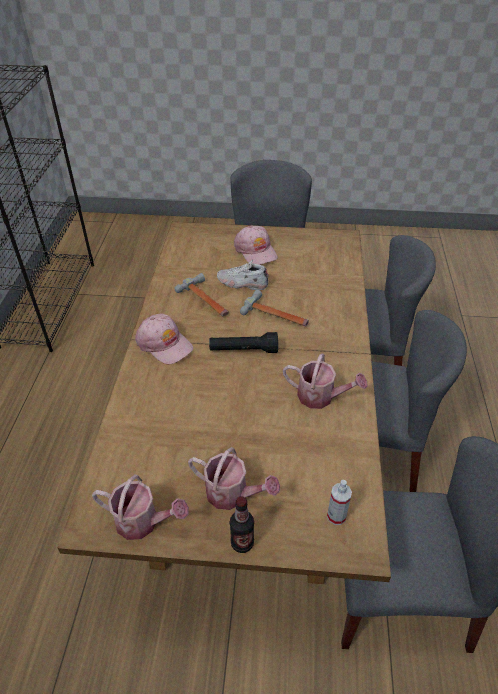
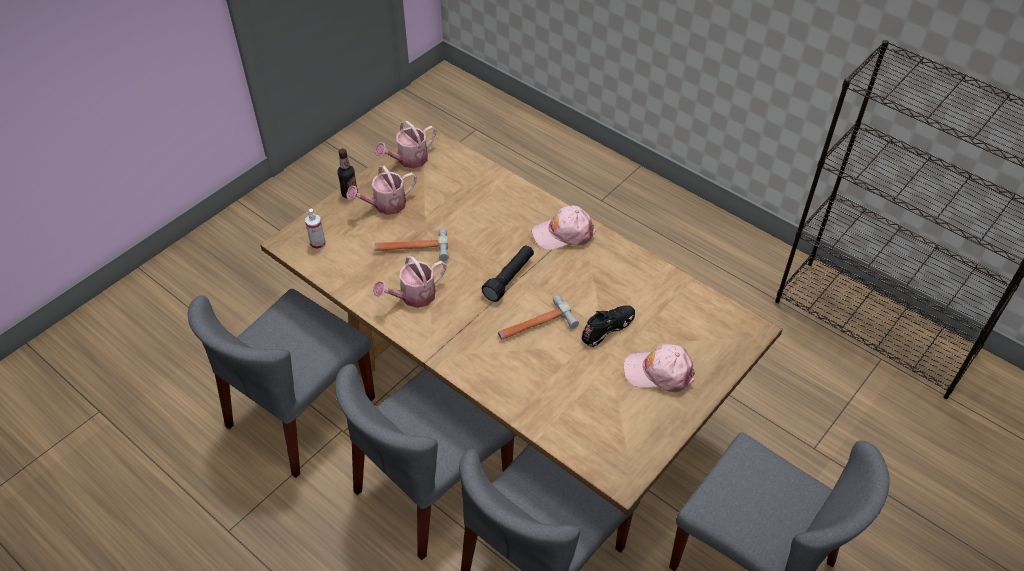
camera: 125 degrees right, 5 degrees up
hammer [175,273,229,317] -> hammer moved to [375,228,449,261]
white shoe [217,260,268,290] -> black shoe [581,305,635,347]

